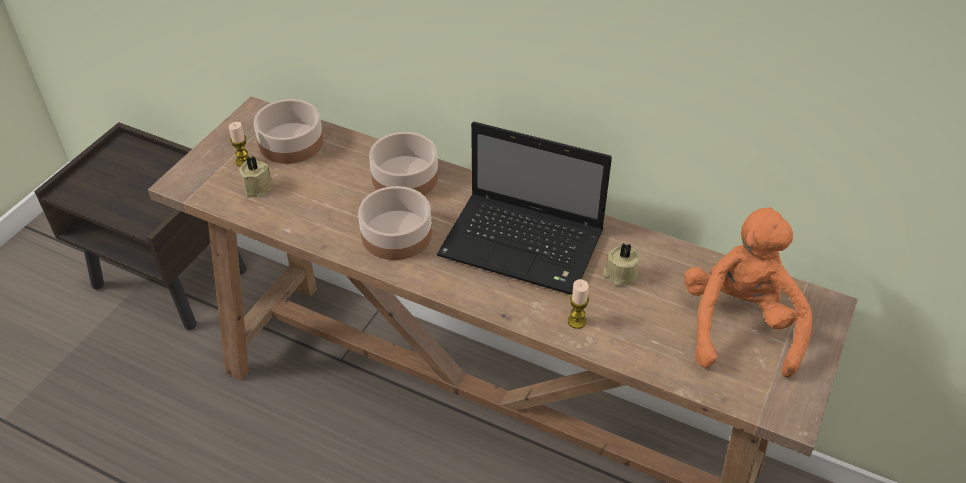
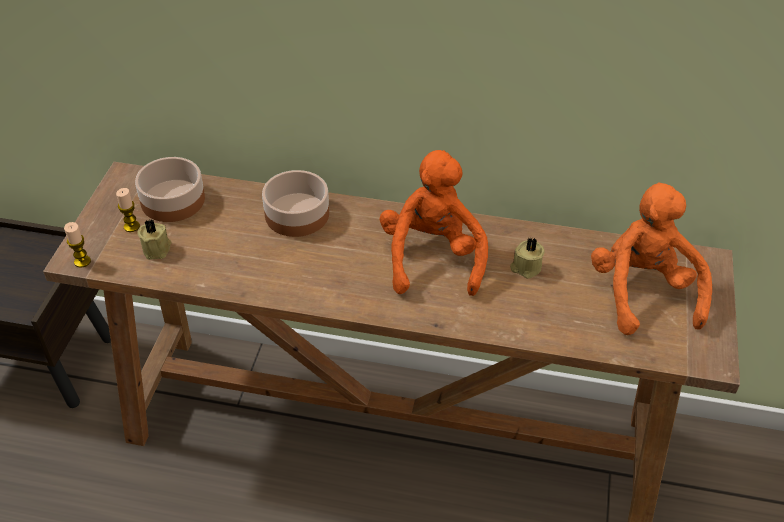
camera: 15 degrees left, 0 degrees up
bowl [358,186,432,260] -> none
laptop [437,122,612,295] -> orange plush toy [380,150,488,296]
candle [568,279,589,329] -> candle moved to [64,222,91,268]

